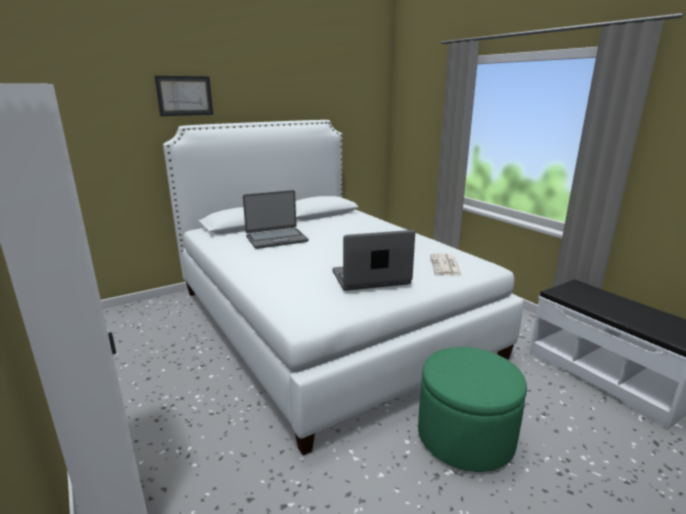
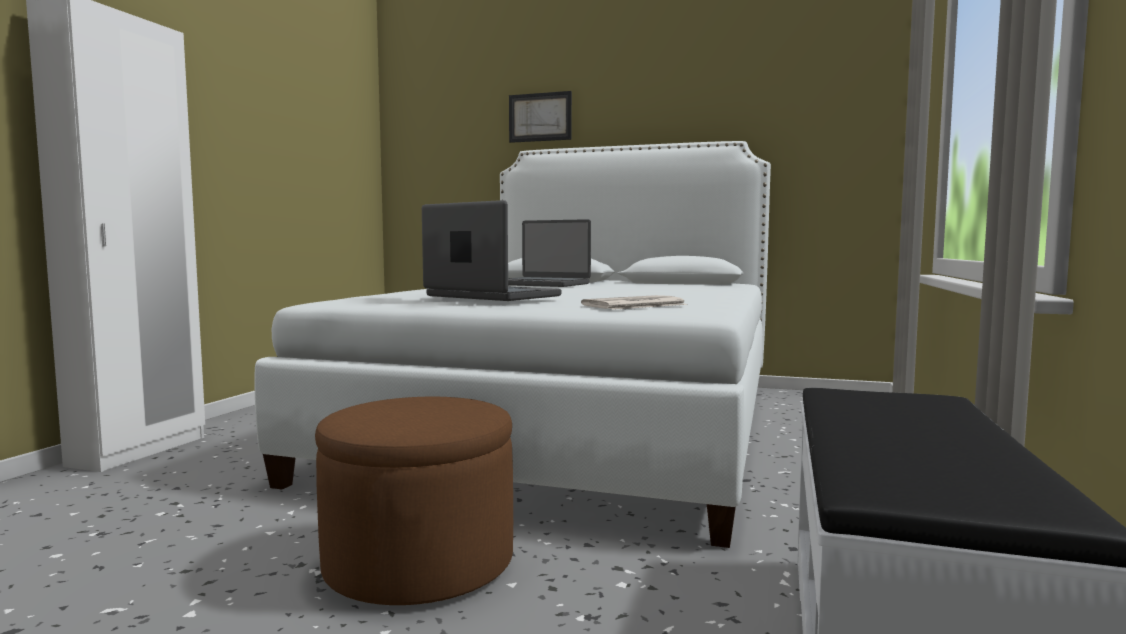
camera: 50 degrees right, 15 degrees down
green ottoman [418,347,527,472] -> brown ottoman [315,397,513,605]

